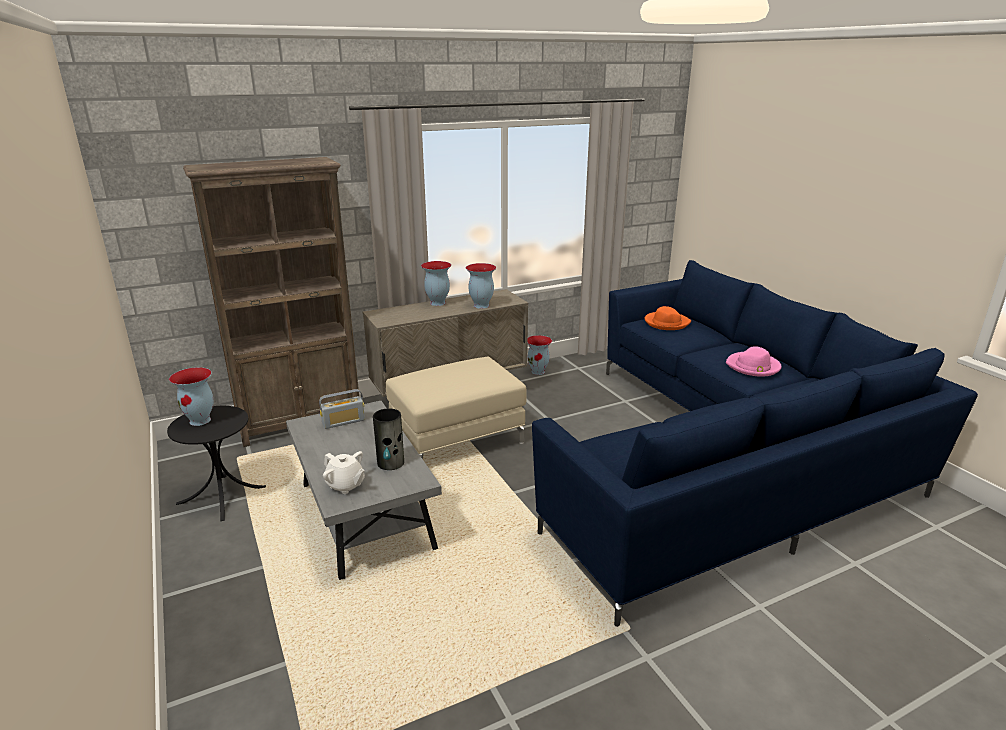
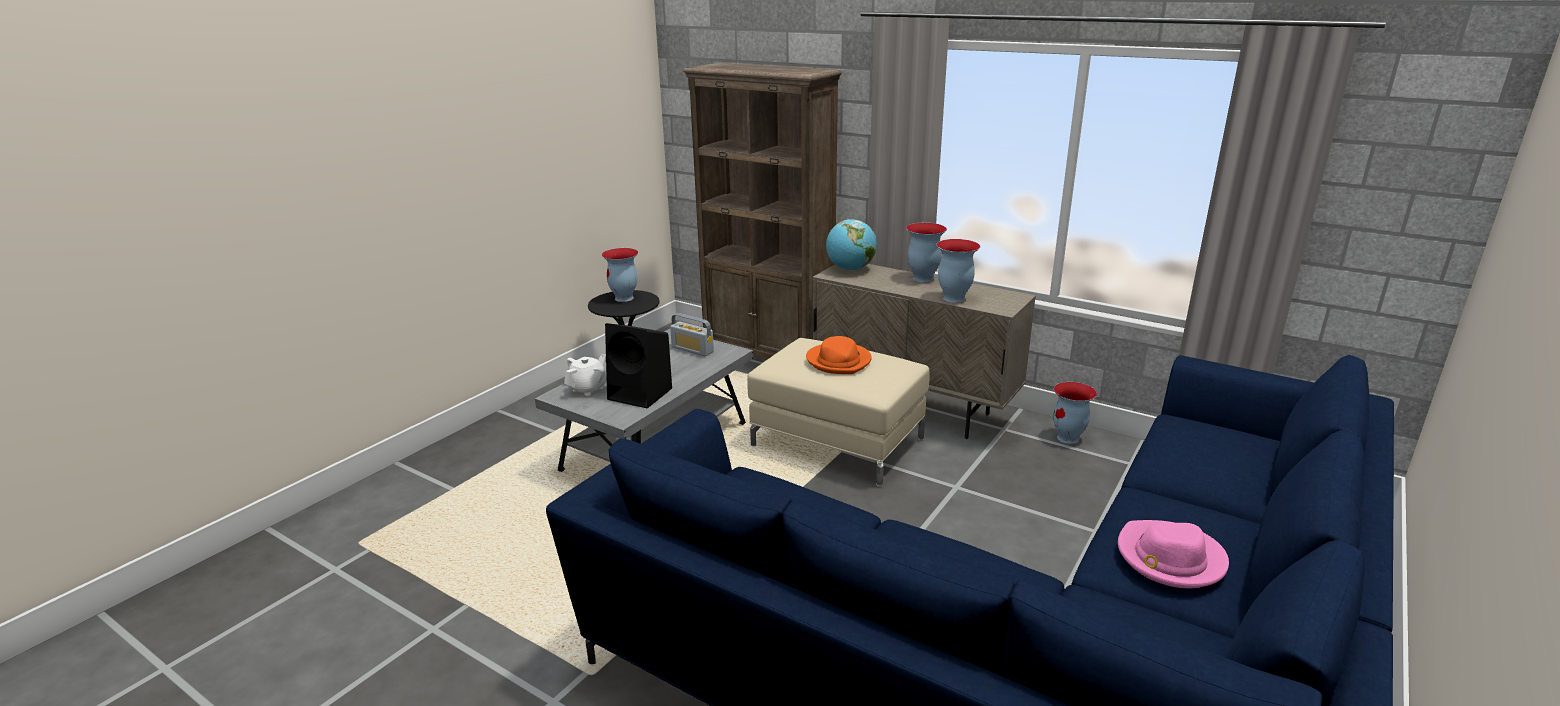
camera: 60 degrees right, 0 degrees up
white teapot [323,451,365,494] -> white teapot turned 150 degrees counterclockwise [564,354,607,396]
vase [373,409,404,470] -> black speaker [605,323,672,408]
orange hat [645,306,691,330] -> orange hat moved to [806,336,872,374]
none -> globe [826,219,877,271]

